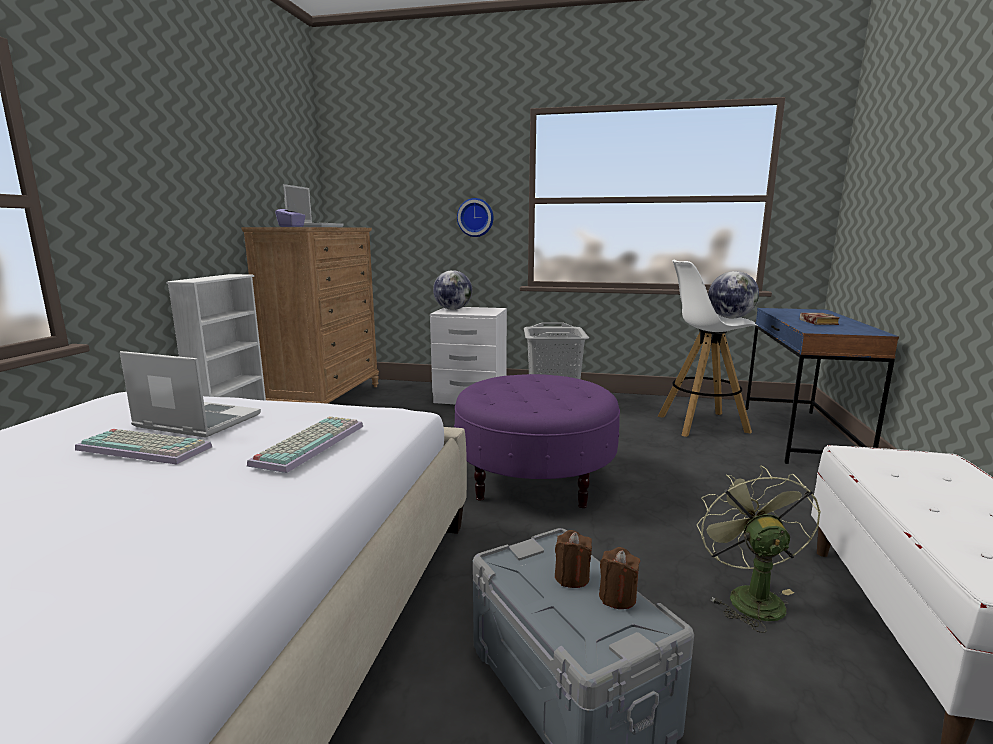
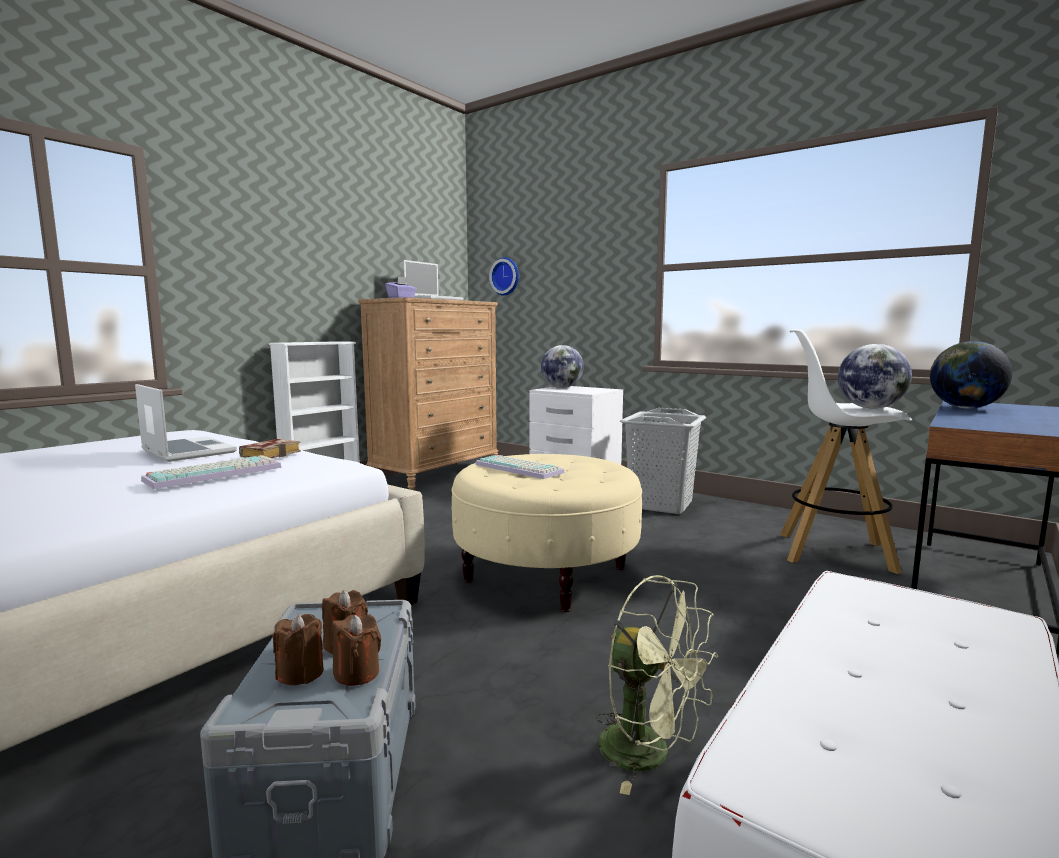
camera: 25 degrees right, 5 degrees down
keyboard [75,429,212,465] -> keyboard moved to [475,455,565,479]
purple ottoman [454,374,620,508] -> beige ottoman [451,454,642,612]
wall clock [457,198,493,237] -> wall clock moved to [489,257,519,296]
green fan [697,465,821,633] -> green fan turned 105 degrees clockwise [596,575,718,795]
book [800,313,840,325] -> book moved to [239,439,301,458]
none -> brown candle [273,613,324,685]
none -> globe [930,341,1012,409]

